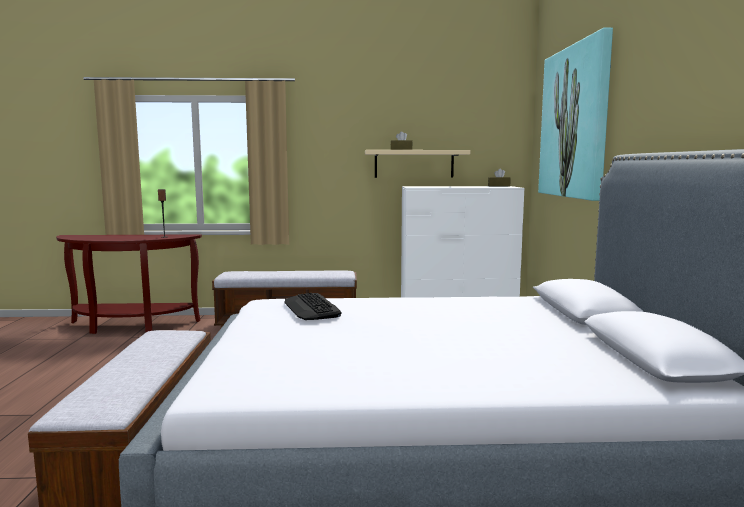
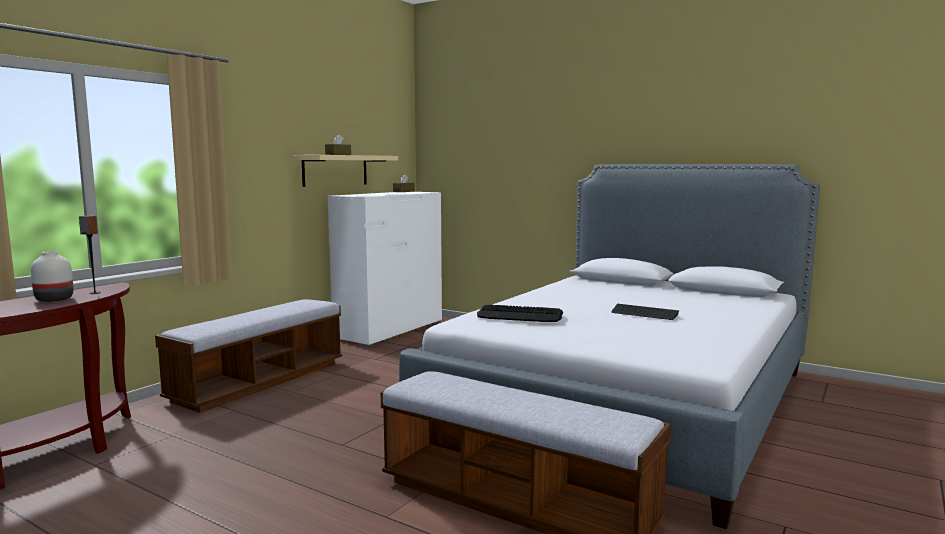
camera: 55 degrees left, 0 degrees up
picture [538,27,613,201] -> none
none -> white vase [31,251,74,302]
none -> keyboard [611,304,679,320]

